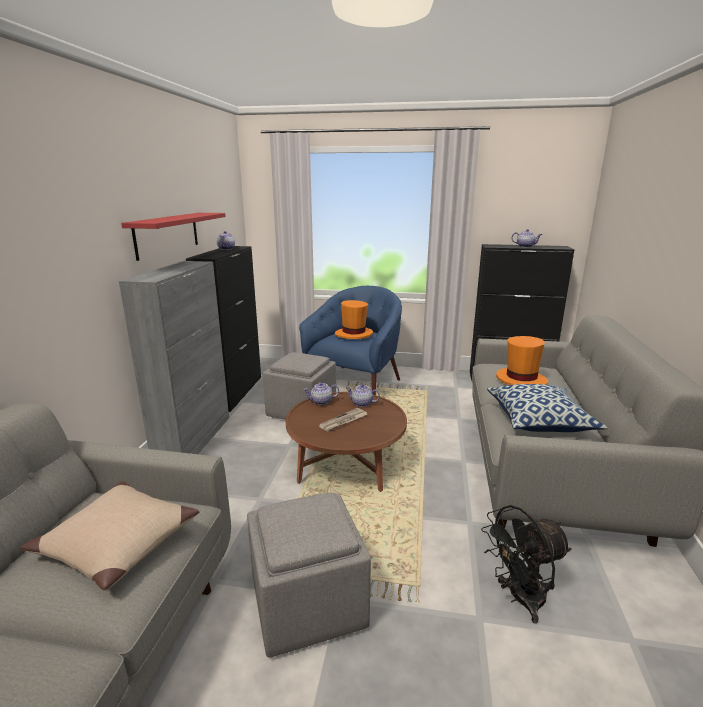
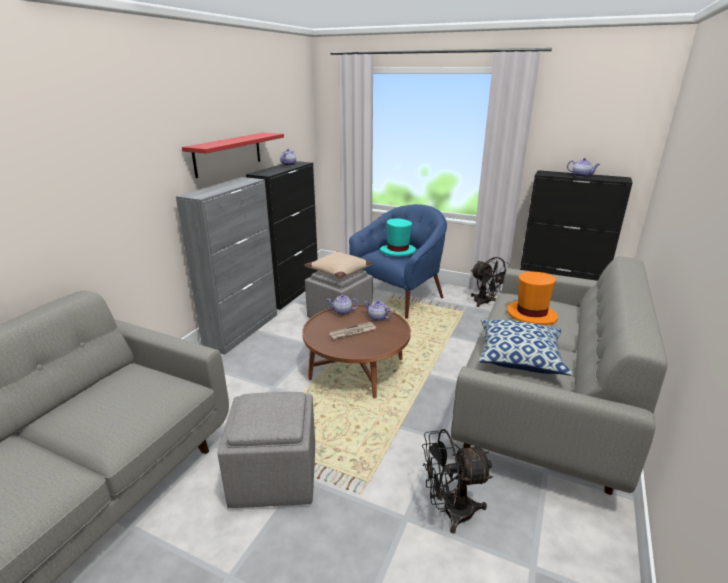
camera: 15 degrees right, 5 degrees up
beige pillow [20,481,199,590] -> beige pillow moved to [304,251,373,279]
orange hat [335,300,373,339] -> turquoise hat [380,219,416,256]
none -> black fan [471,257,510,307]

